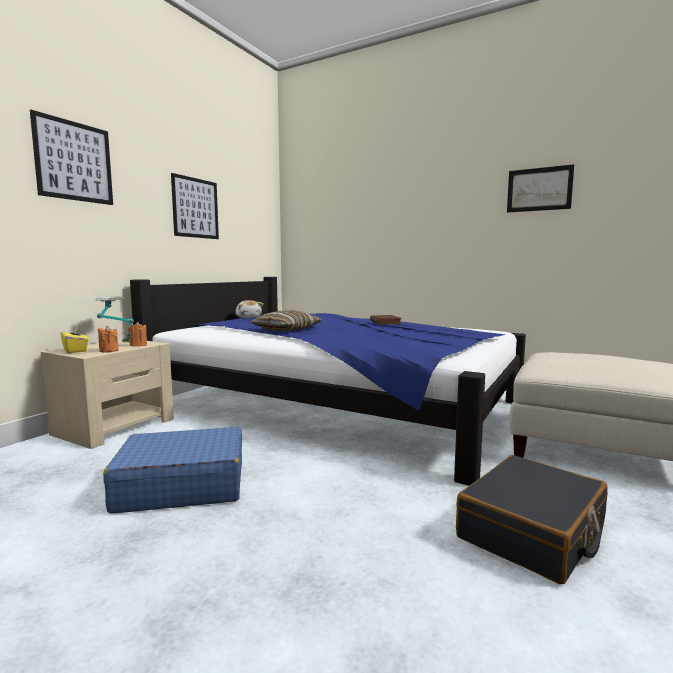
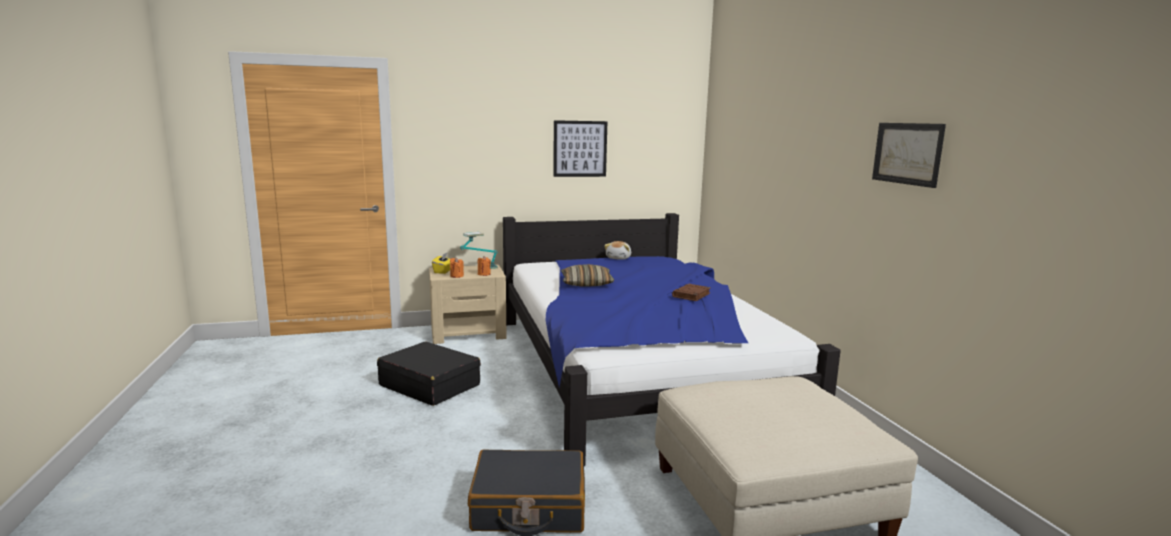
camera: 45 degrees right, 5 degrees up
picture [30,110,113,205] -> none
blue suitcase [103,427,242,513] -> black suitcase [377,342,481,406]

